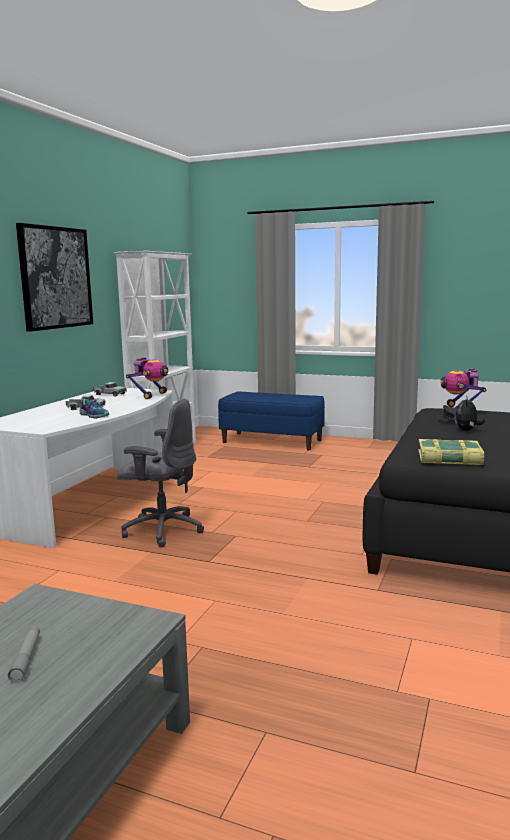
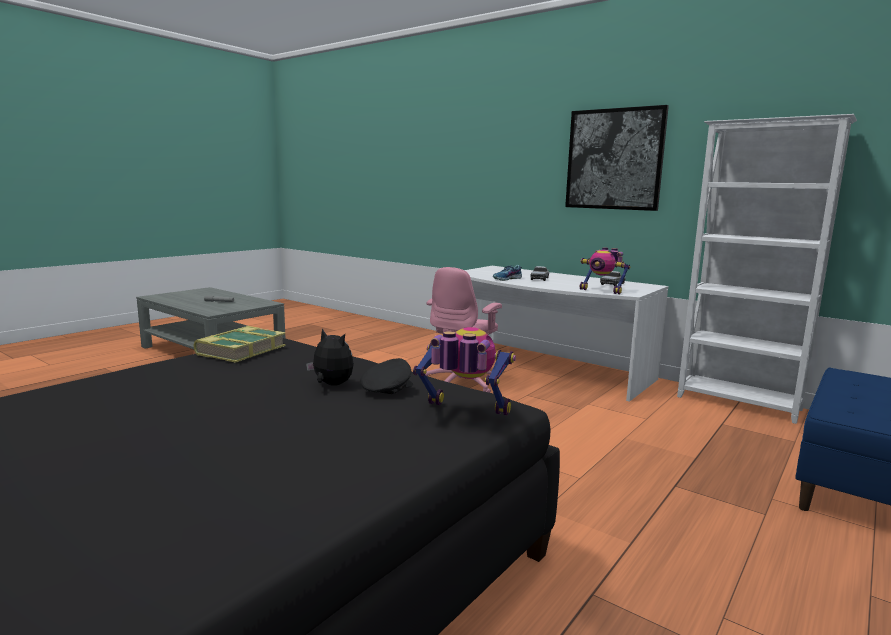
camera: 105 degrees right, 0 degrees up
grey office chair [117,399,204,548] -> pink office chair [425,267,502,393]

